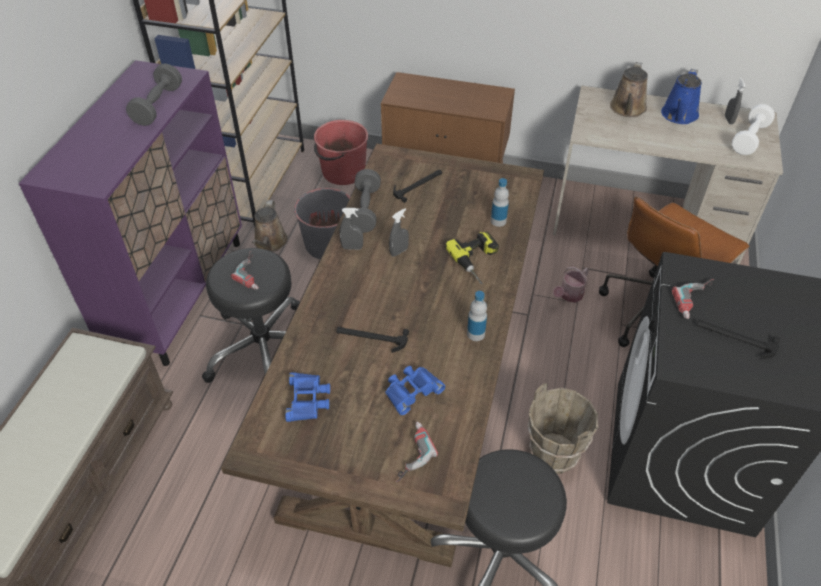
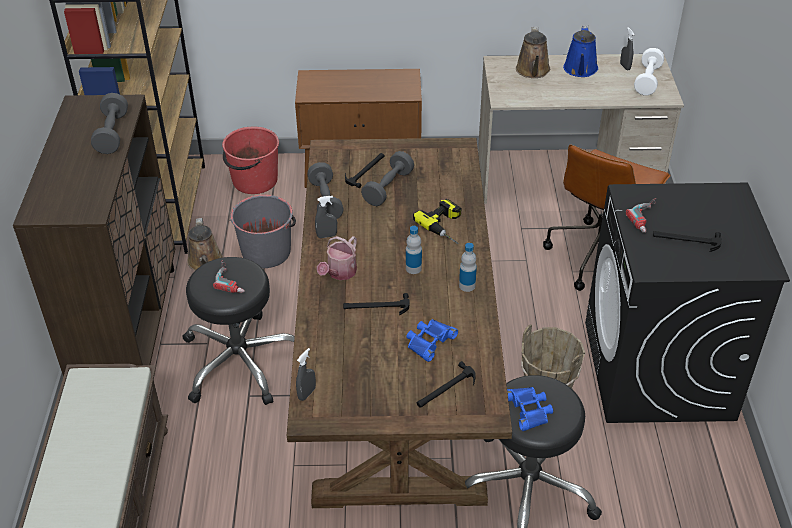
camera: 15 degrees left, 5 degrees down
purple cabinet [19,60,242,366] -> brown cabinet [13,95,175,376]
blue binoculars [285,372,330,422] -> blue binoculars moved to [507,387,553,431]
grey spray bottle [389,208,409,256] -> grey spray bottle moved to [296,348,316,401]
power drill [396,422,438,482] -> hammer [416,361,476,408]
bottle [491,178,509,227] -> bottle moved to [406,226,422,274]
watering can [553,267,589,302] -> watering can moved to [317,236,357,280]
none -> grey dumbbell [361,151,414,206]

